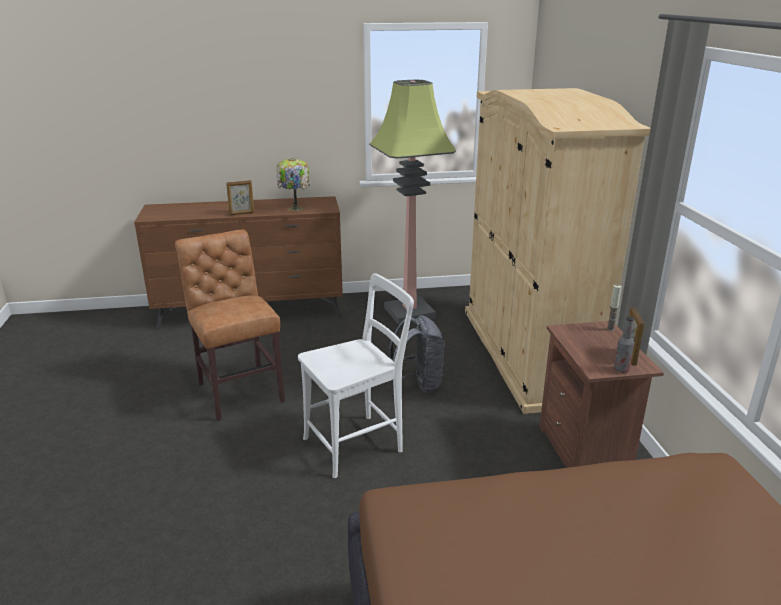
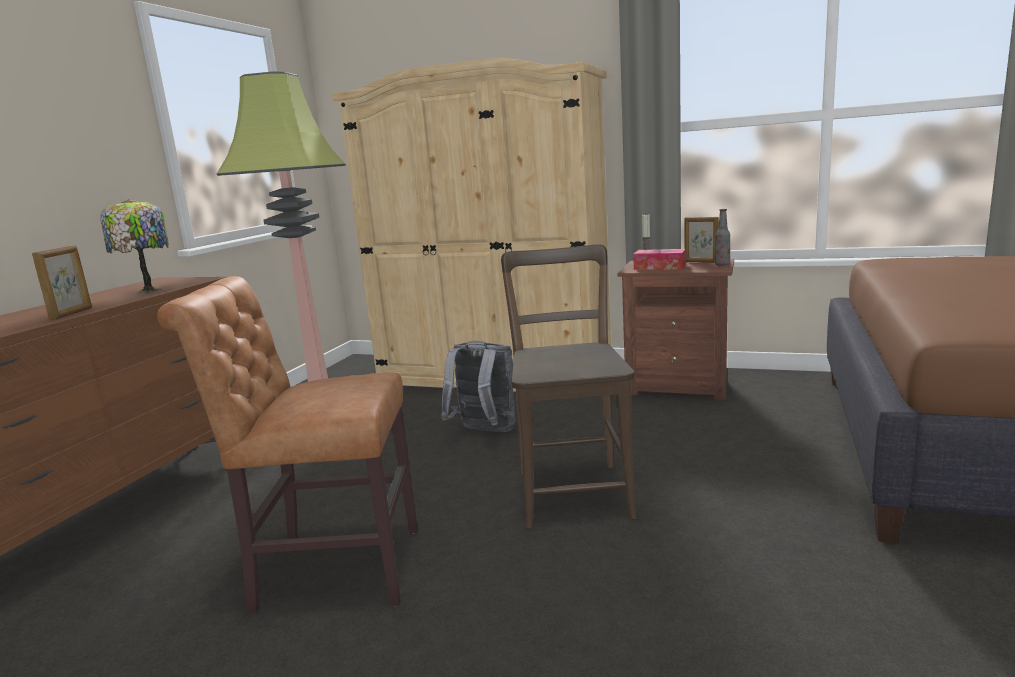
camera: 60 degrees left, 10 degrees down
white chair [298,273,414,478] -> brown chair [501,244,637,528]
none -> tissue box [633,249,686,270]

